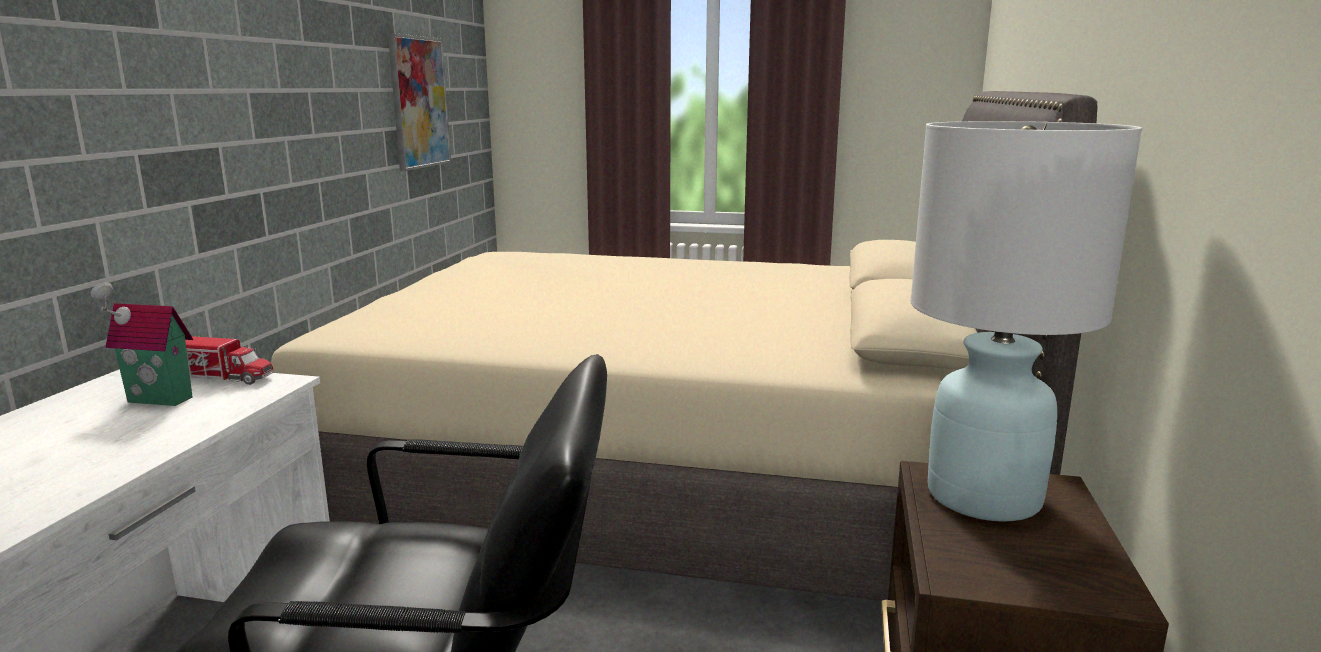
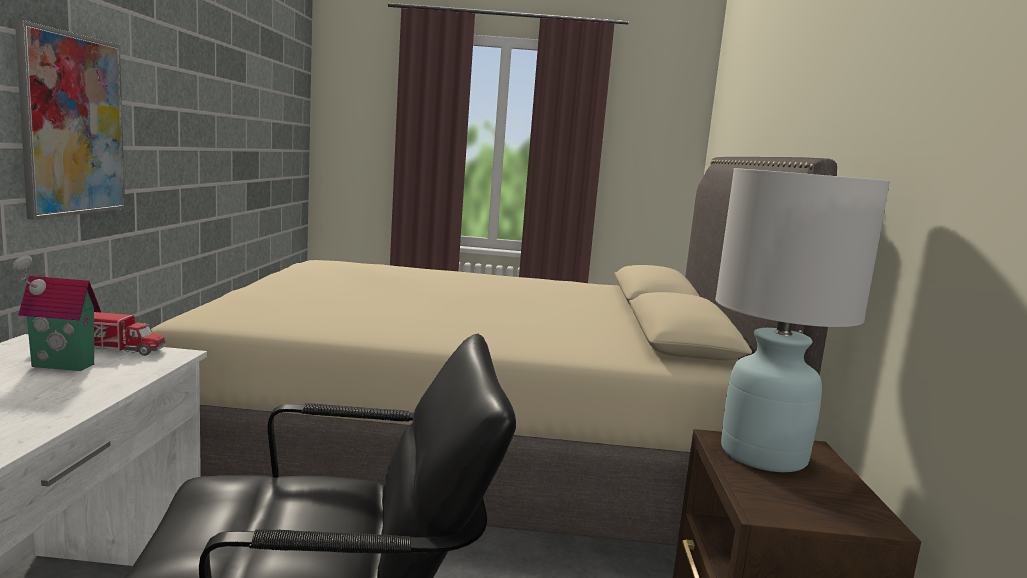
camera: 10 degrees left, 5 degrees down
picture [388,33,451,171] -> picture moved to [15,20,125,220]

